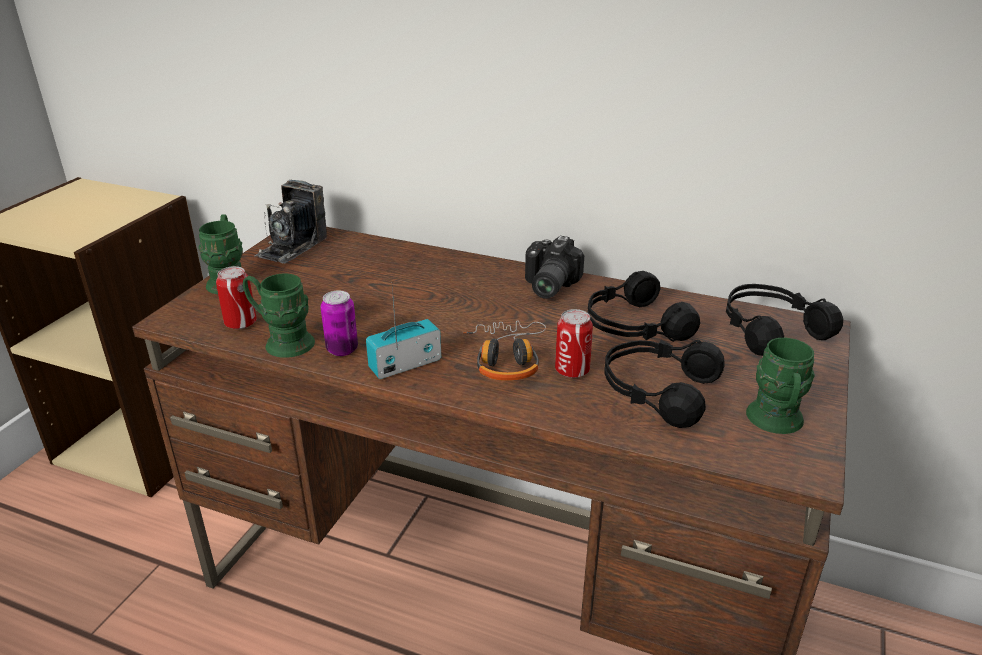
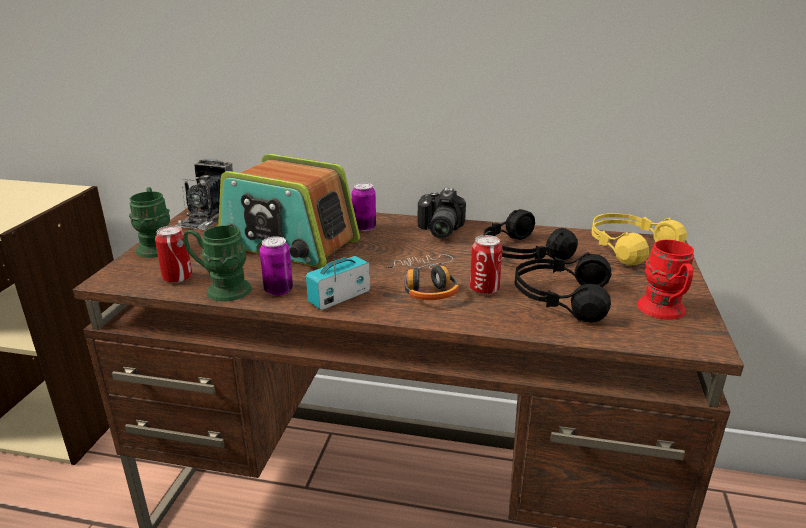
camera: 10 degrees left, 5 degrees down
black headphones [726,284,843,356] -> yellow headphones [592,213,687,266]
green mug [746,338,815,434] -> red mug [637,240,694,320]
none -> radio [218,154,360,268]
none -> can [352,183,376,231]

